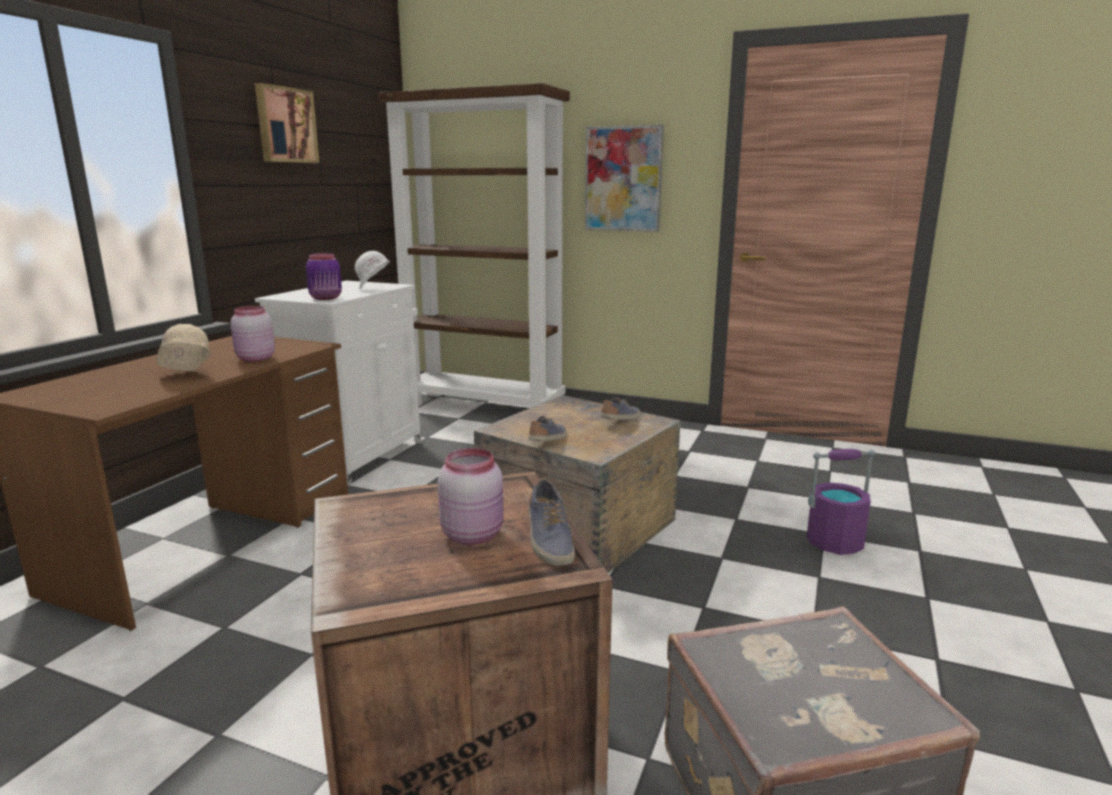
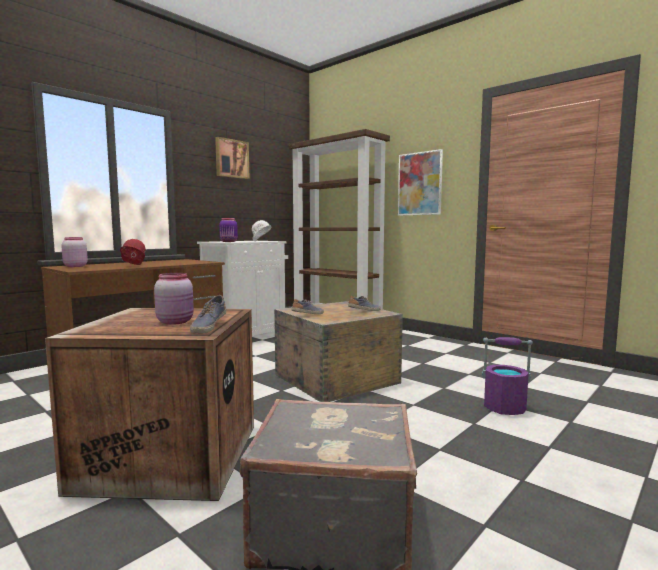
camera: 20 degrees right, 10 degrees down
beige hard hat [157,324,211,371] -> red hard hat [120,239,146,265]
pink jar [230,306,275,362] -> pink jar moved to [61,237,88,267]

